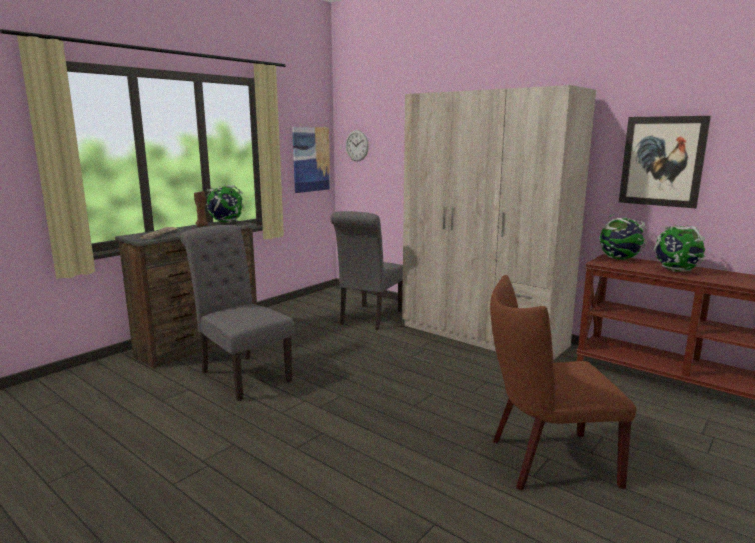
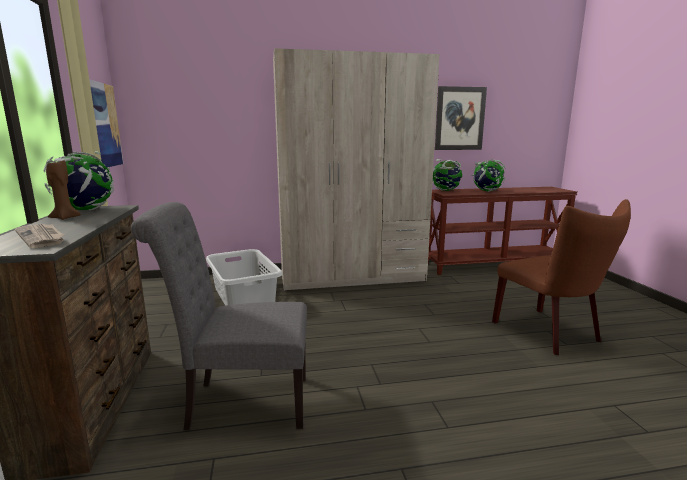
camera: 50 degrees left, 0 degrees up
grey chair [330,211,403,330] -> grey laundry basket [206,249,283,306]
wall clock [346,130,369,161] -> none
brown chair [490,275,636,491] -> brown chair turned 60 degrees counterclockwise [492,199,631,355]

